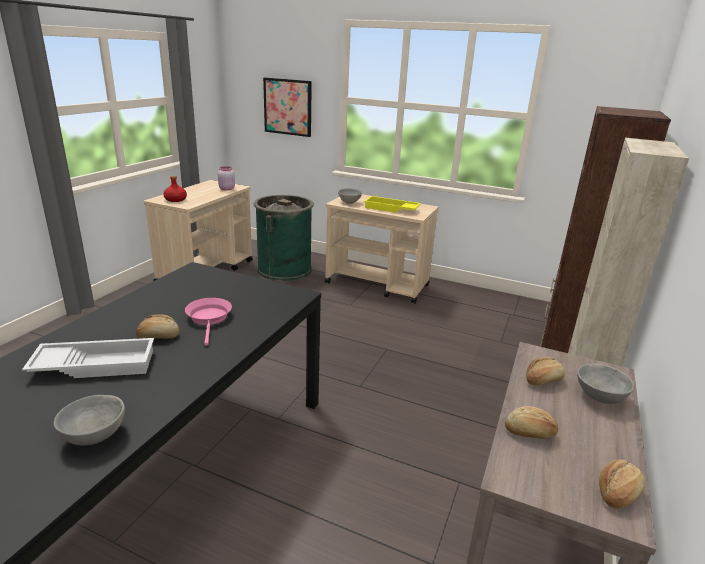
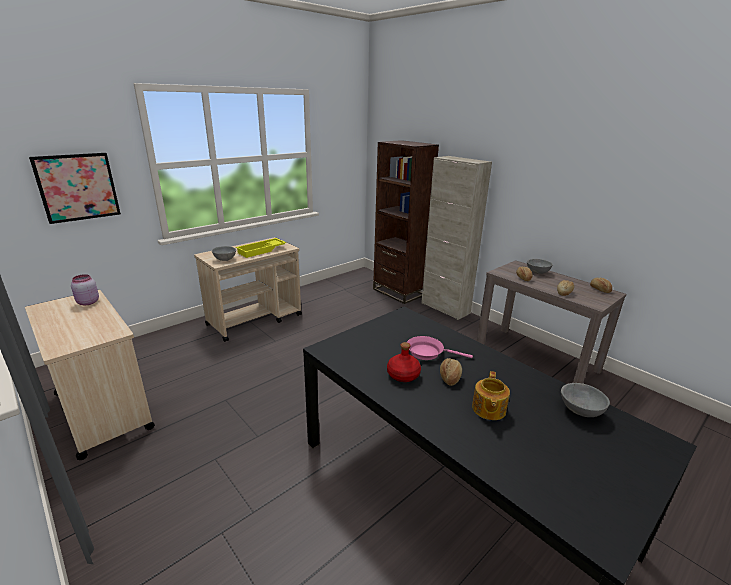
camera: 65 degrees left, 0 degrees up
white tray [22,338,154,378] -> teapot [472,371,510,420]
red bottle [164,176,187,202] -> red bottle moved to [387,342,421,382]
green trash can [254,195,314,281] -> none

